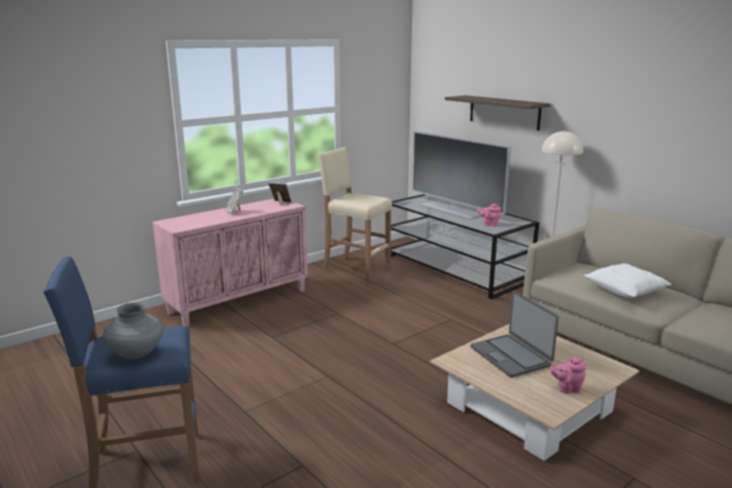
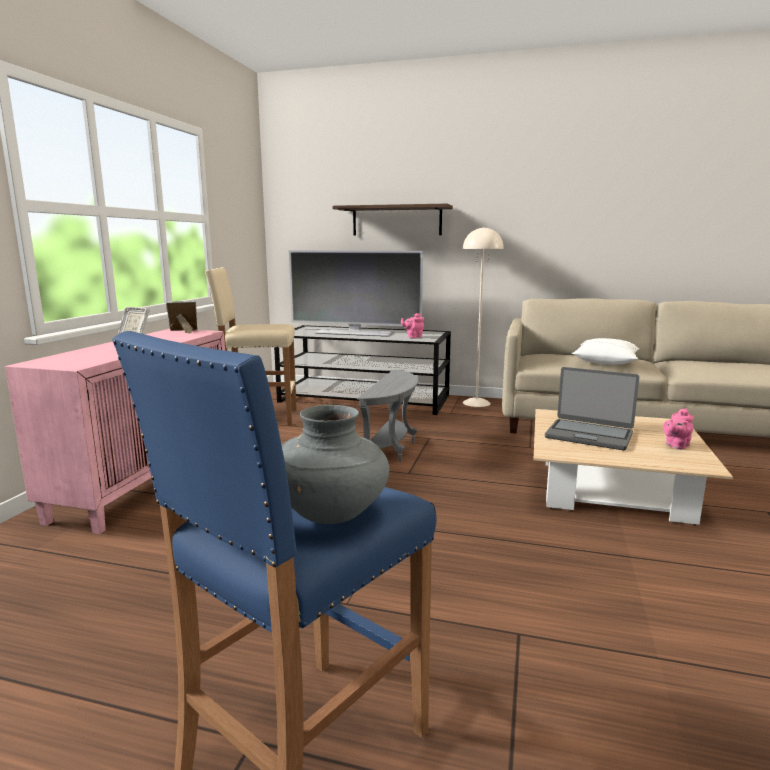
camera: 35 degrees left, 5 degrees down
none -> grey side table [357,370,418,462]

